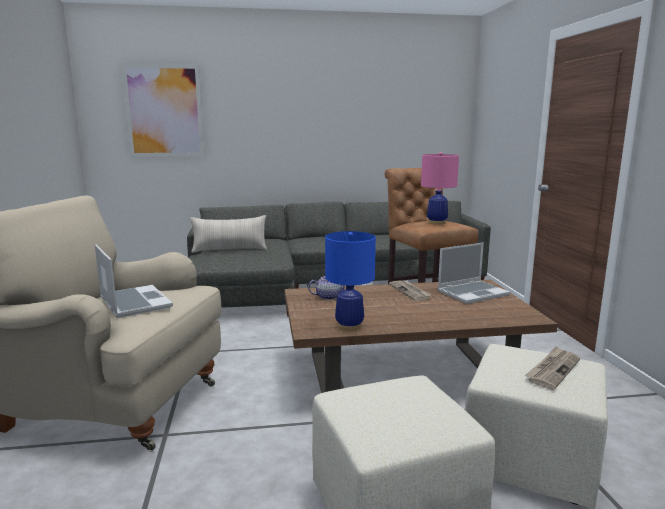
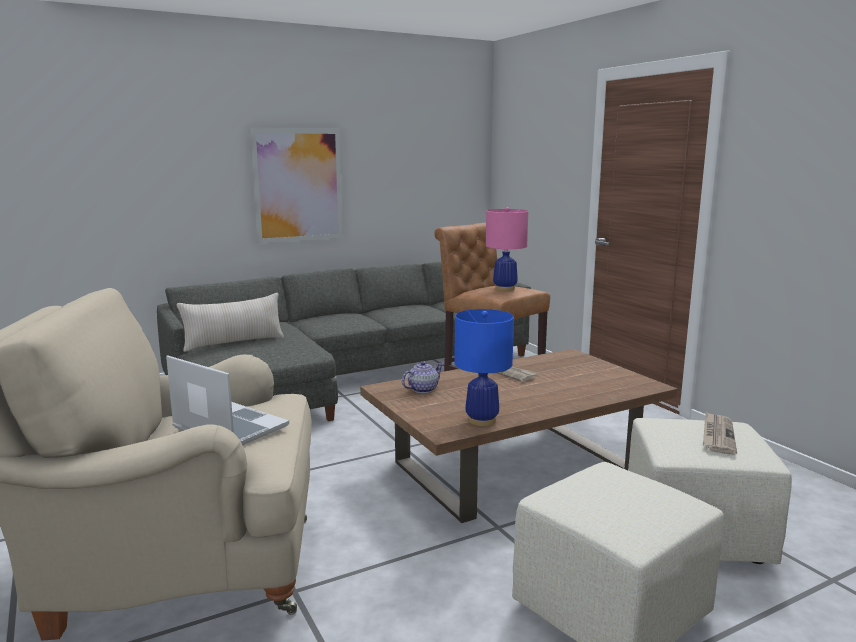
camera: 20 degrees left, 0 degrees up
picture [121,63,204,157] -> picture moved to [250,128,343,244]
laptop [438,243,510,304] -> none

